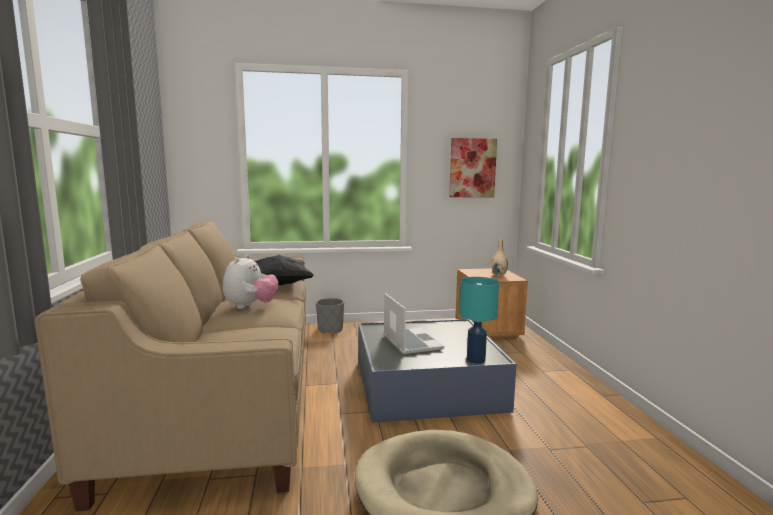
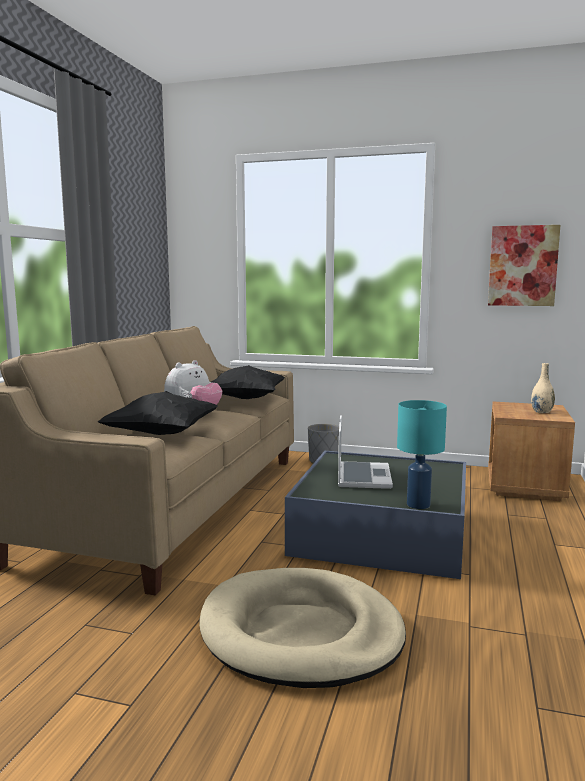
camera: 25 degrees right, 0 degrees up
none -> black pillow [98,391,218,435]

